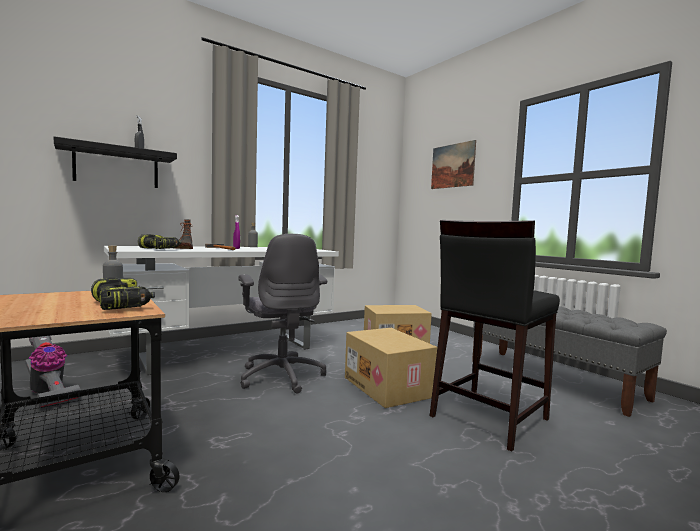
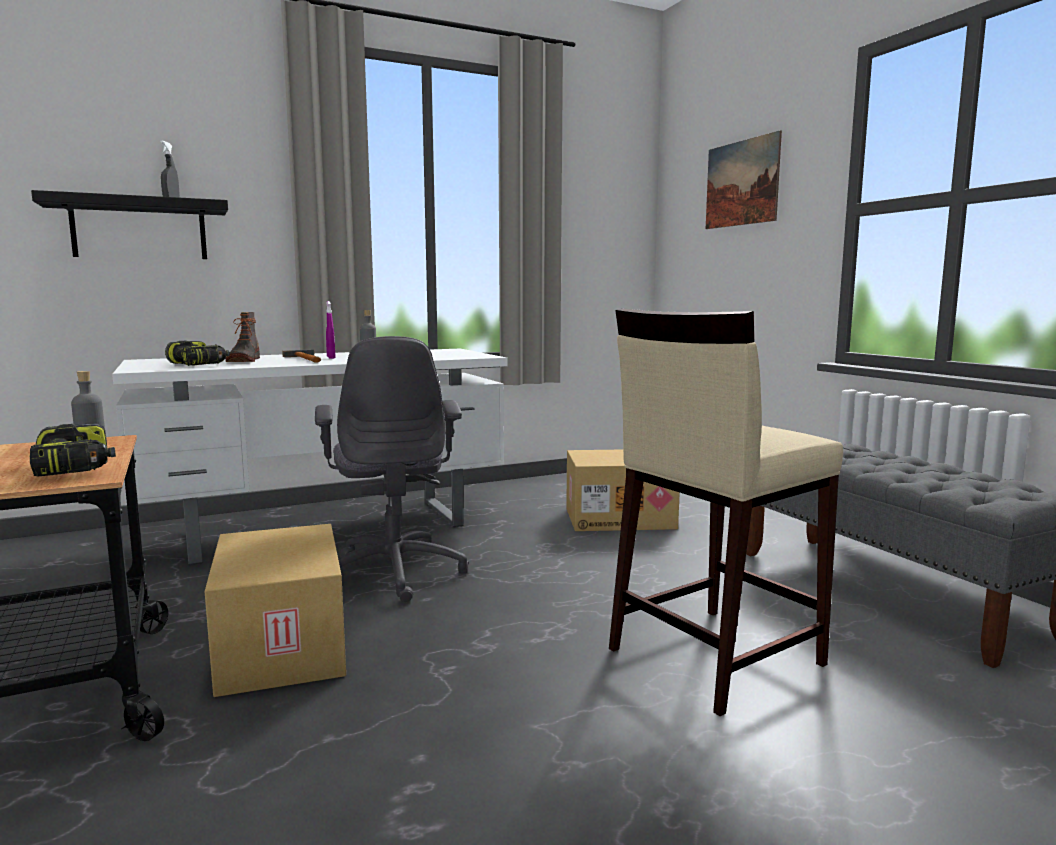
camera: 10 degrees right, 5 degrees up
vacuum cleaner [25,336,81,407] -> none
cardboard box [345,328,437,408] -> cardboard box moved to [205,524,346,697]
black stool [430,220,560,452] -> beige stool [609,308,843,716]

